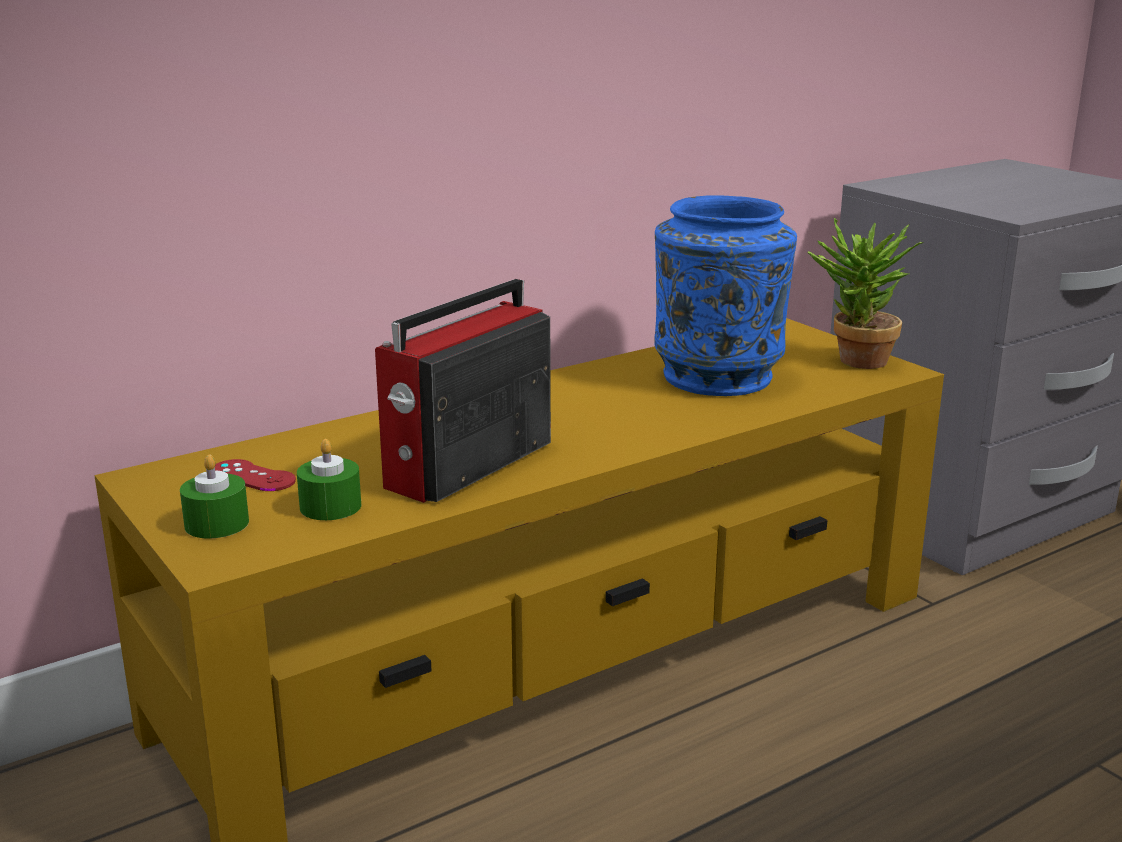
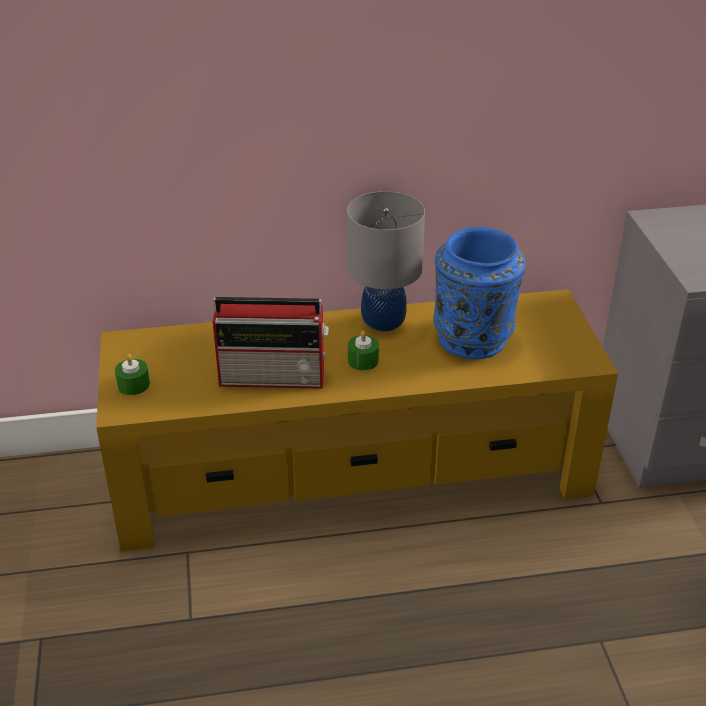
camera: 25 degrees right, 15 degrees up
red game controller [215,459,296,491] -> none
green candle [297,439,361,520] -> green candle moved to [348,330,379,370]
radio [375,279,551,503] -> radio turned 150 degrees counterclockwise [213,297,329,389]
potted plant [807,218,924,369] -> none
none -> grey table lamp [347,191,425,331]

